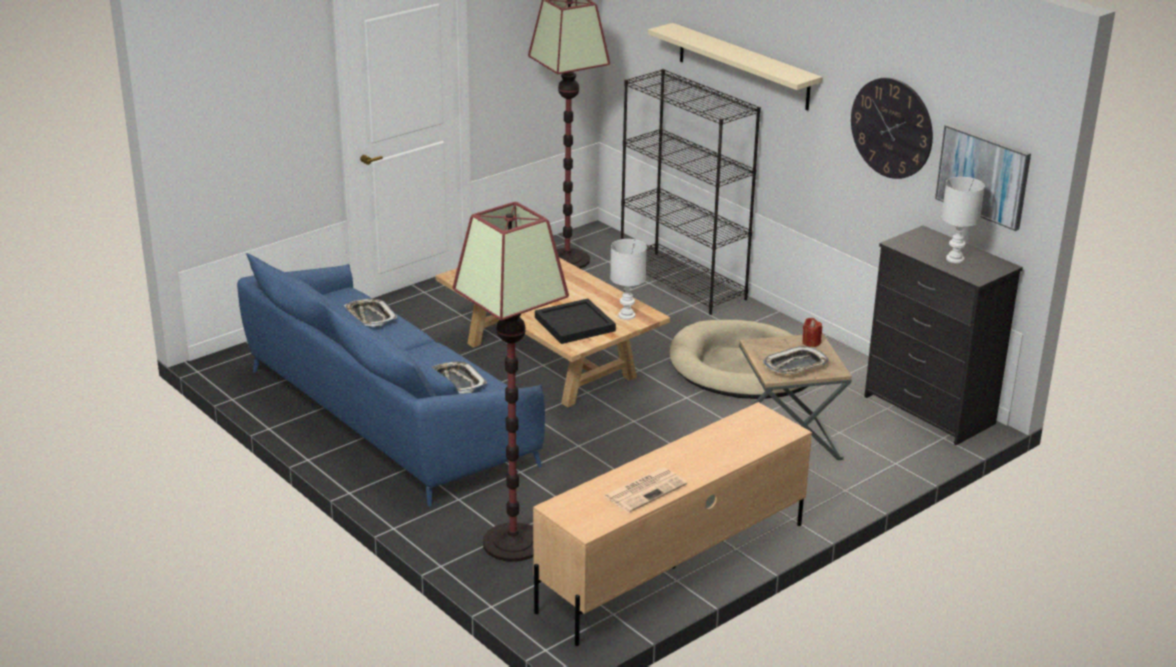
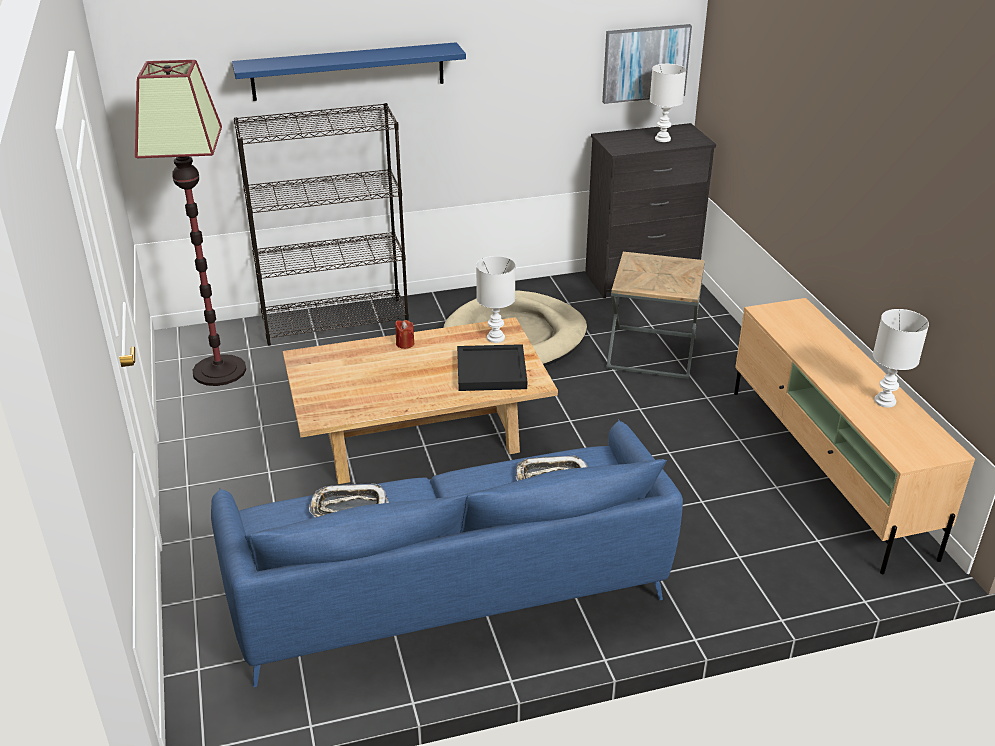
camera: 65 degrees left, 5 degrees up
floor lamp [453,202,569,562] -> none
newspaper [603,467,687,513] -> white table lamp [873,309,929,408]
beige shelf [648,23,823,111] -> blue shelf [232,42,466,101]
tray [763,346,829,374] -> none
red candle [803,318,822,347] -> red candle moved to [395,320,414,349]
wall clock [851,77,933,179] -> none

